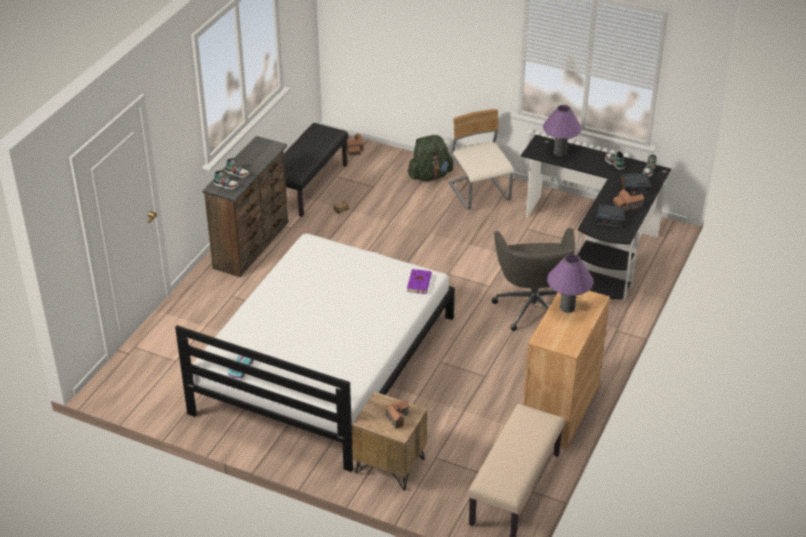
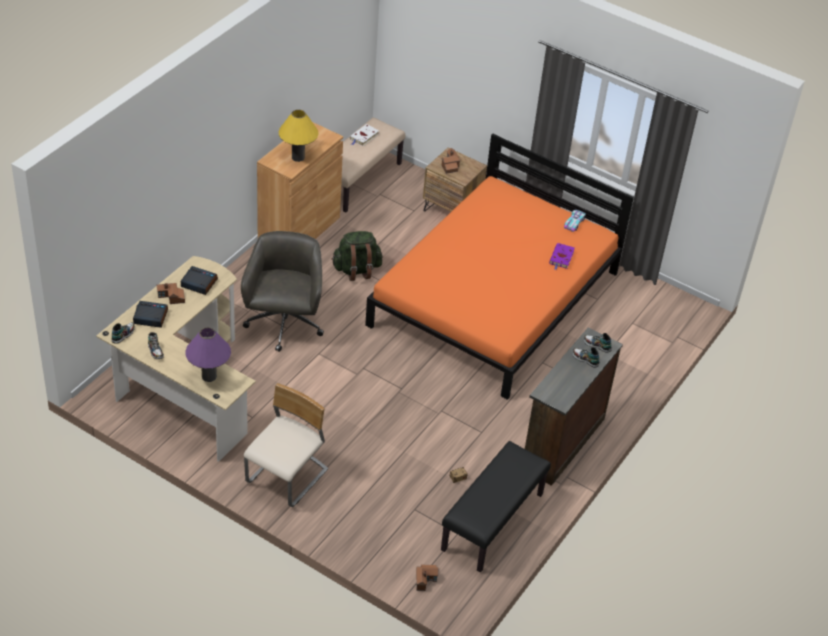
camera: 175 degrees left, 5 degrees up
white bed [175,233,455,472] -> orange bed [365,134,634,400]
purple book [407,269,432,294] -> purple book moved to [549,243,575,270]
green backpack [408,135,453,181] -> green backpack moved to [332,231,383,281]
beige chair [448,109,514,210] -> beige chair turned 135 degrees counterclockwise [244,383,328,507]
black desk [521,135,671,301] -> beige desk [96,256,256,462]
purple table lamp [547,254,594,313] -> yellow table lamp [278,110,319,162]
none -> white book [349,124,379,146]

